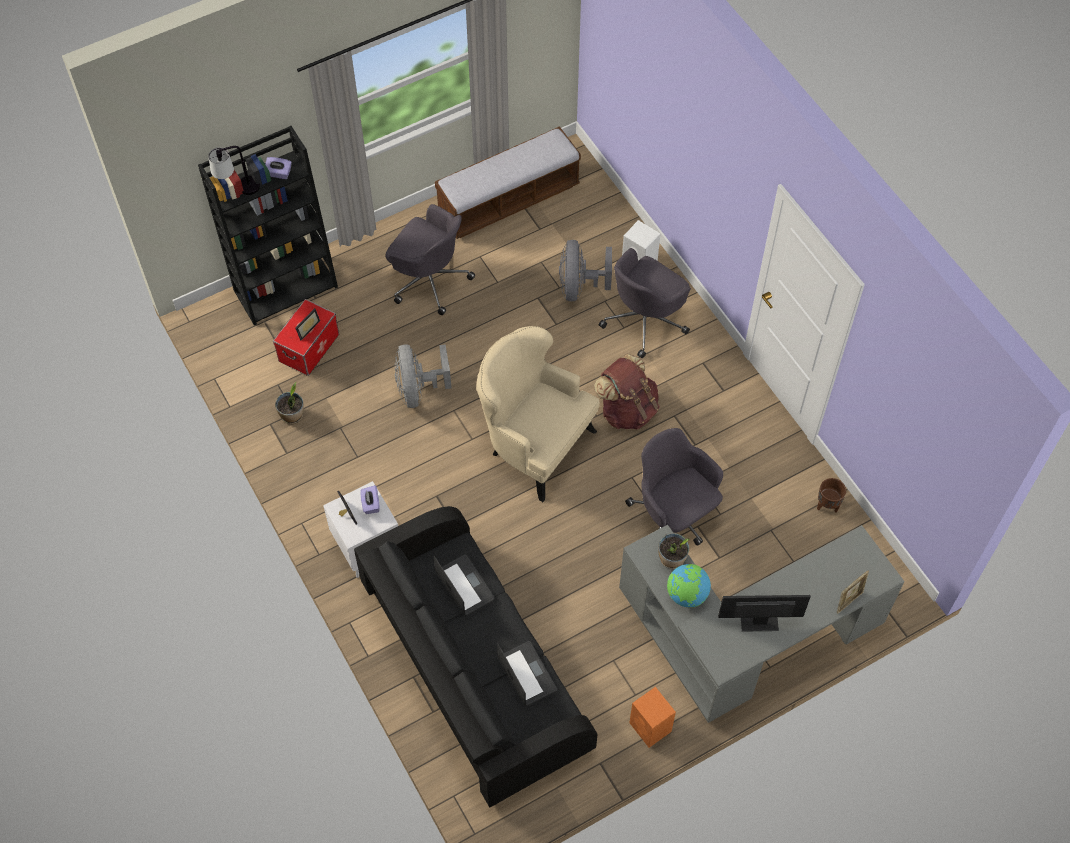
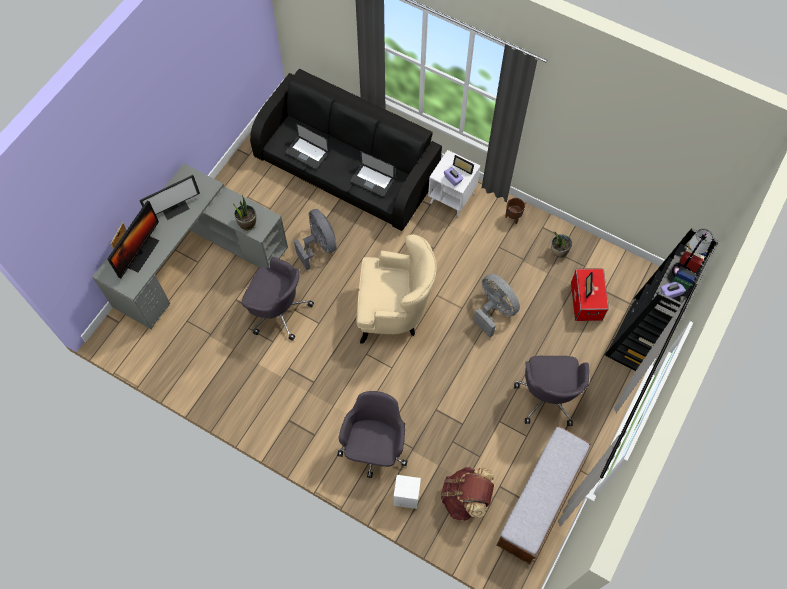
camera: 150 degrees right, 5 degrees up
grey office chair [386,204,475,315] -> grey office chair turned 90 degrees counterclockwise [514,356,589,426]
grey fan [559,240,612,301] -> grey fan moved to [294,209,337,270]
brown backpack [594,354,660,430] -> brown backpack moved to [441,467,494,521]
orange speaker [629,687,676,748] -> none
globe [667,564,711,607] -> none
brown planter [817,478,846,513] -> brown planter moved to [505,198,525,224]
none -> monitor [107,200,159,279]

